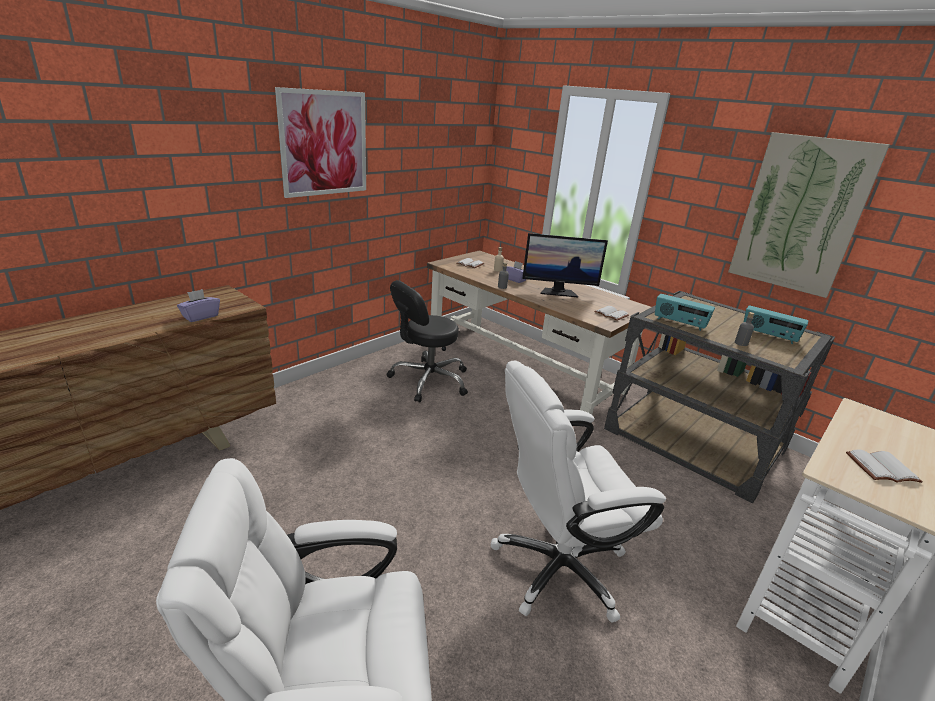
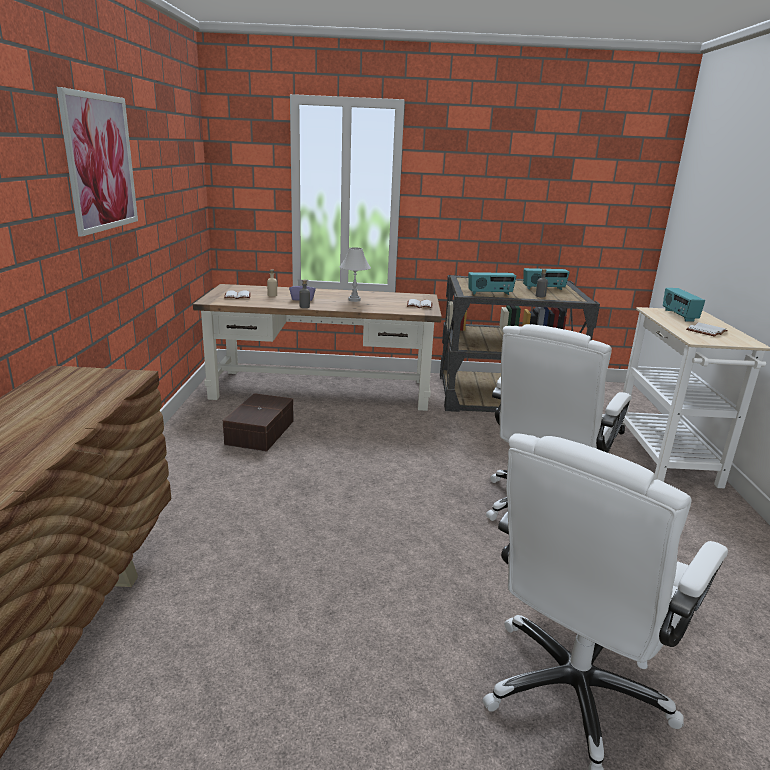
camera: 40 degrees left, 5 degrees down
purple tissue box [177,289,220,322] -> none
black office chair [386,280,468,403] -> brown storage box [223,393,294,452]
monitor [522,233,608,297] -> white table lamp [340,247,371,302]
picture [728,132,890,298] -> none
none -> radio [663,288,705,321]

